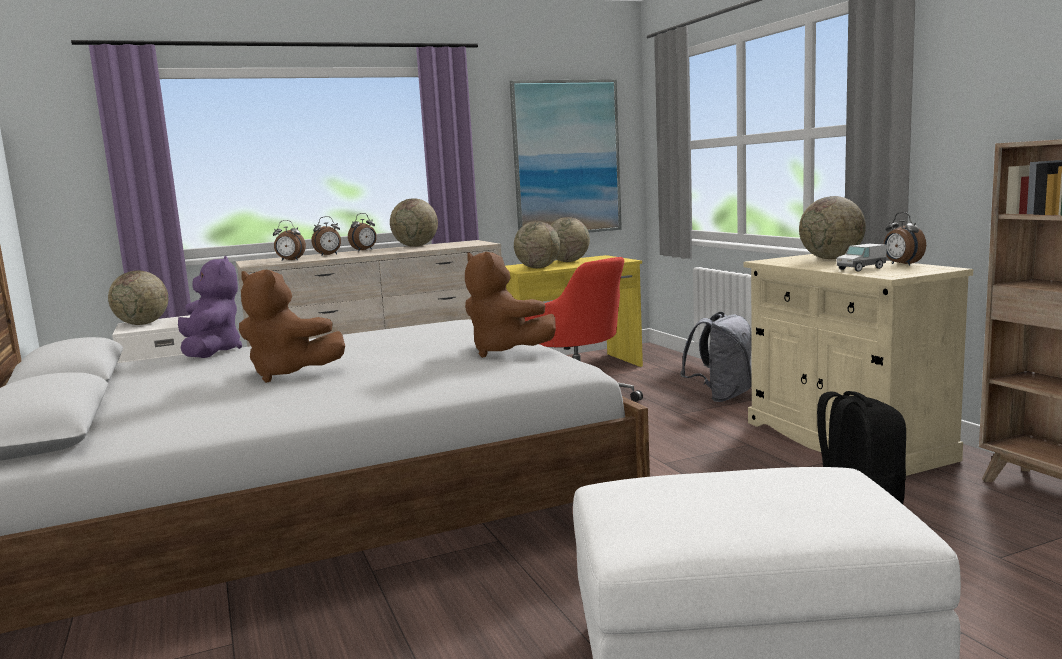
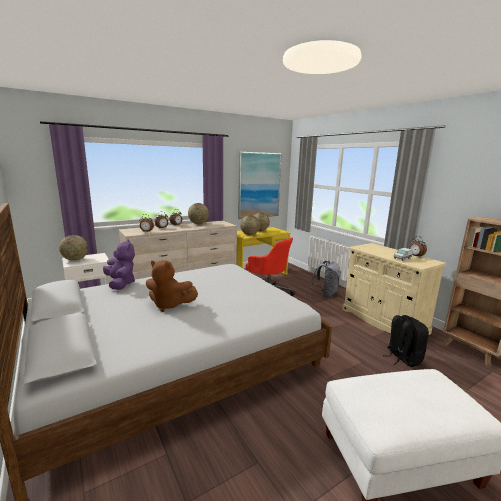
camera: 10 degrees left, 5 degrees up
brown plush toy [465,252,556,358] -> none
globe [799,196,866,259] -> none

